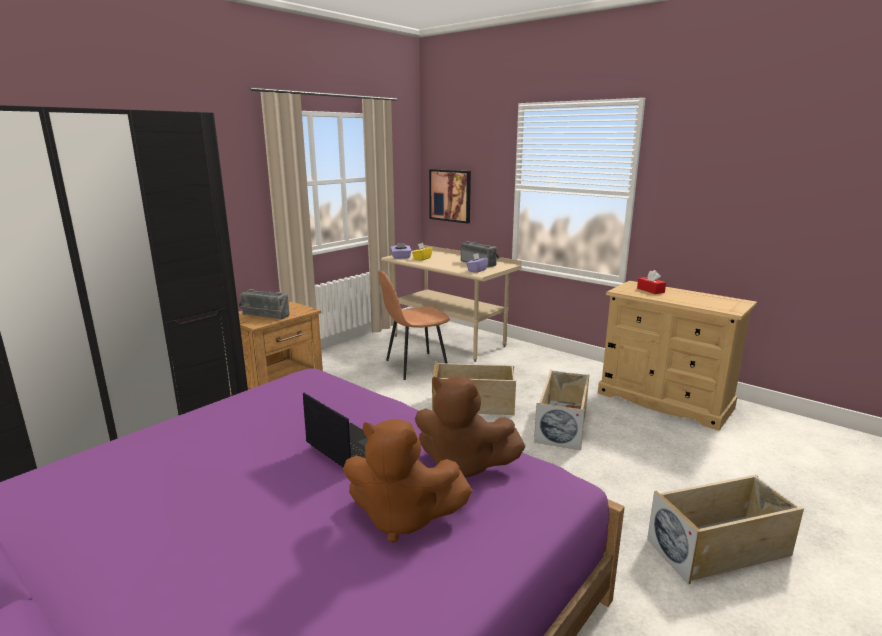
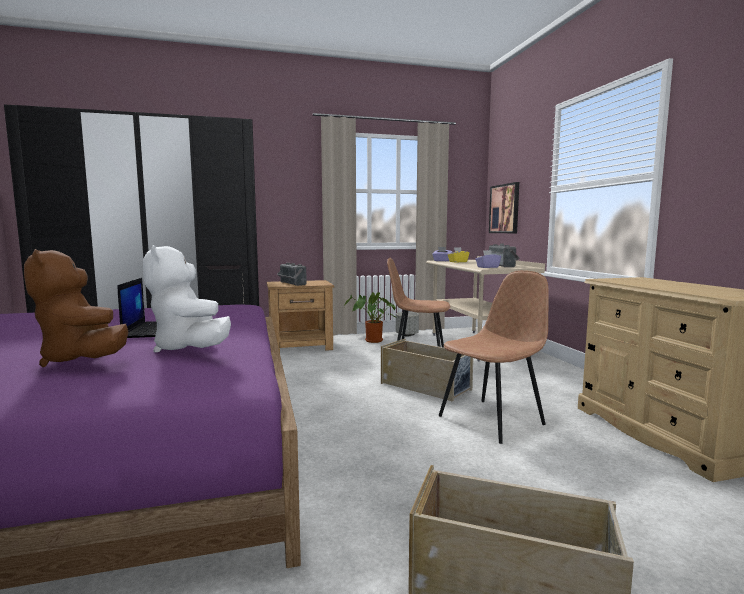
camera: 35 degrees right, 10 degrees down
brown plush toy [415,376,526,477] -> white plush toy [143,245,231,352]
beige storage box [534,370,589,450] -> brown chair [439,270,549,444]
red tissue box [637,270,666,294] -> none
none -> potted plant [345,292,396,343]
none -> grey planter [396,312,419,336]

